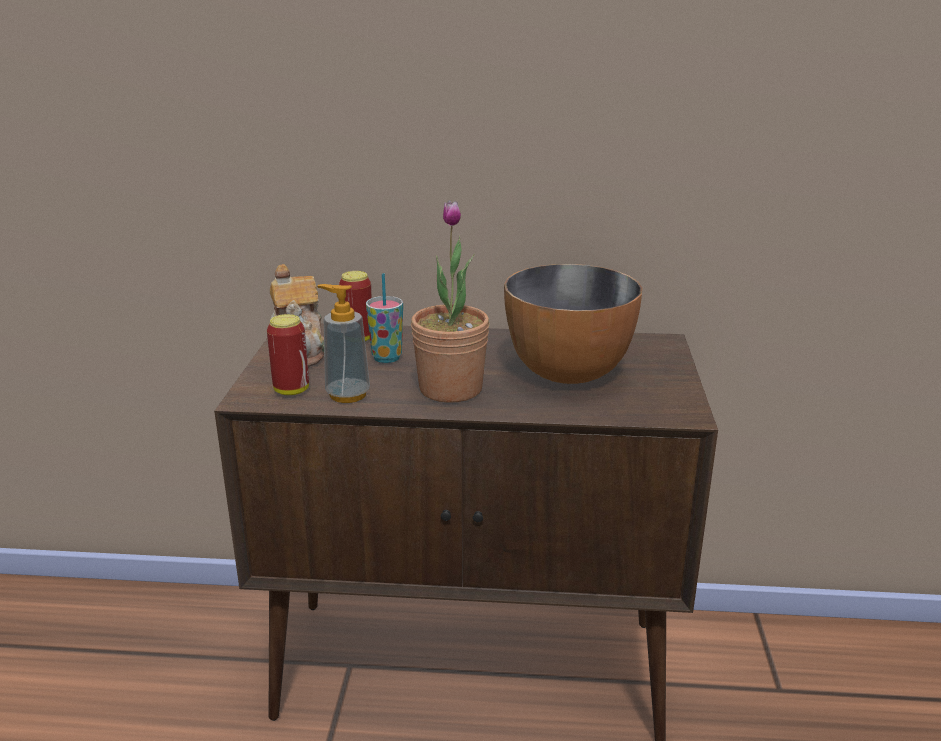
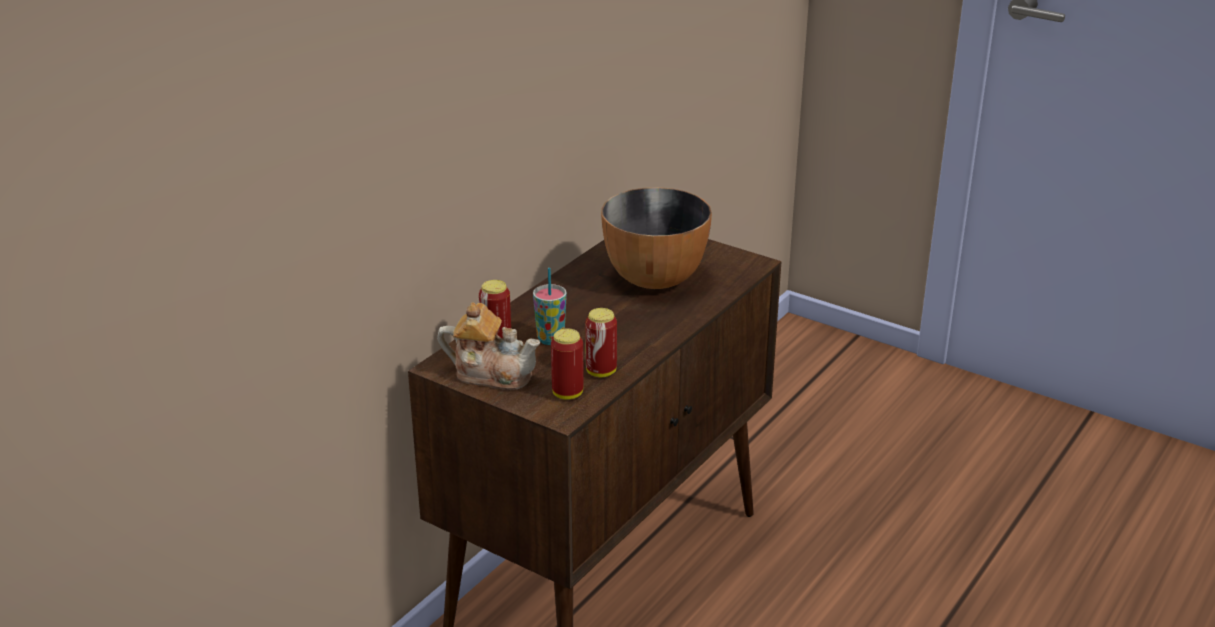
camera: 60 degrees left, 5 degrees up
soap dispenser [317,284,370,403] -> can [585,308,617,377]
potted plant [411,200,490,403] -> none

